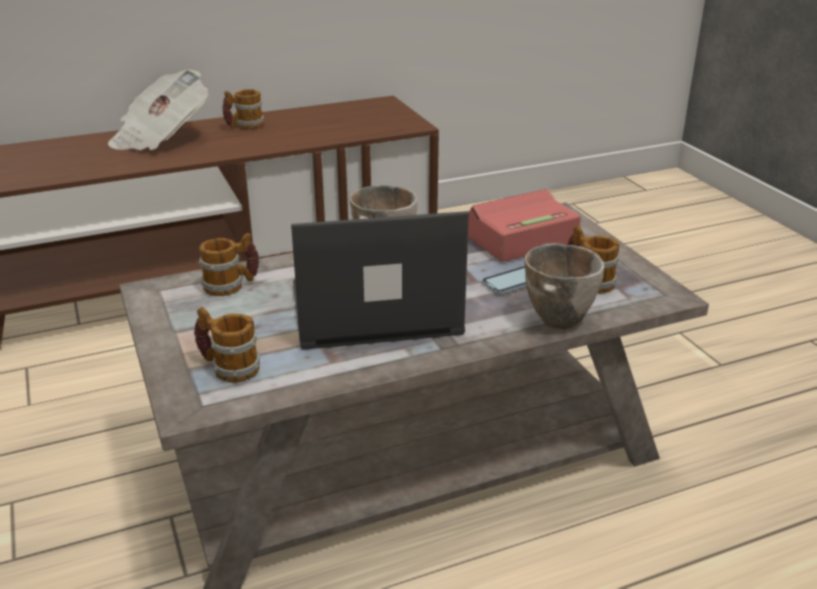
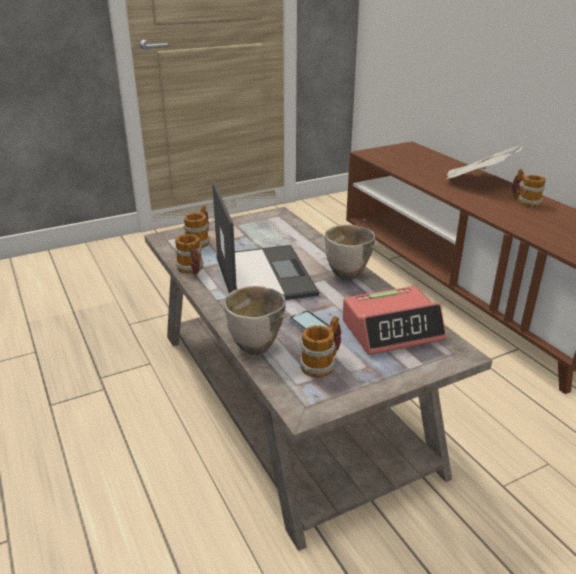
camera: 85 degrees right, 0 degrees up
mug [199,233,259,296] -> mug moved to [175,234,204,275]
alarm clock [468,189,581,262] -> alarm clock turned 105 degrees clockwise [343,286,446,355]

